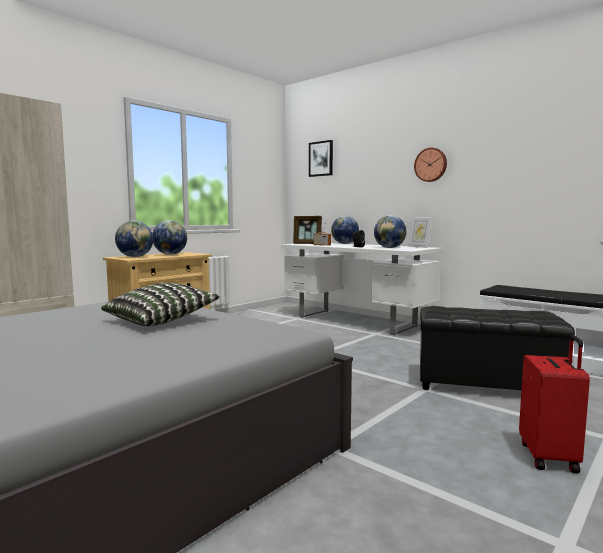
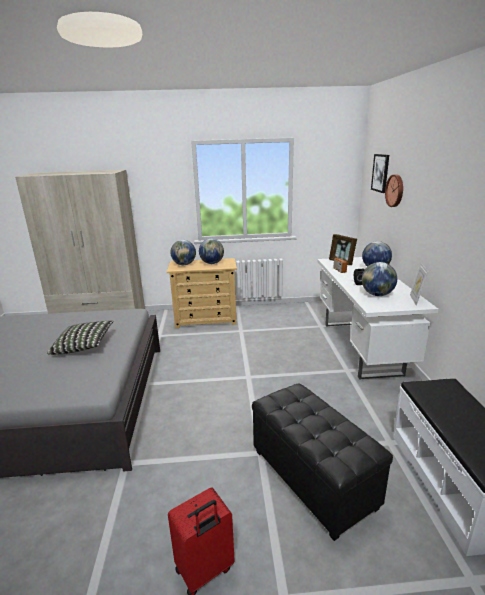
camera: 45 degrees right, 15 degrees up
wall clock [414,148,447,182] -> wall clock moved to [385,175,403,207]

